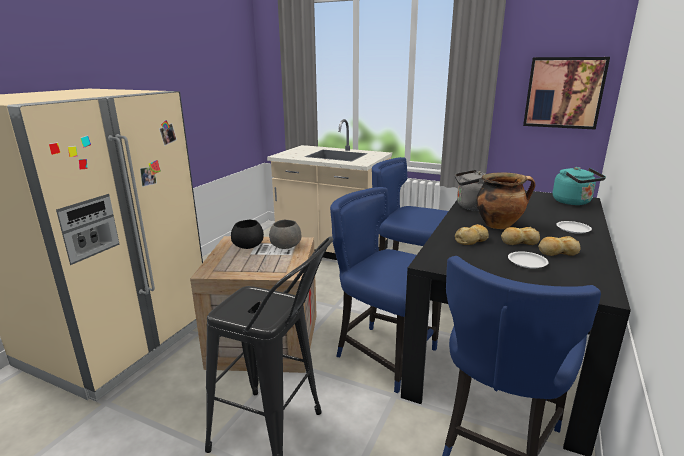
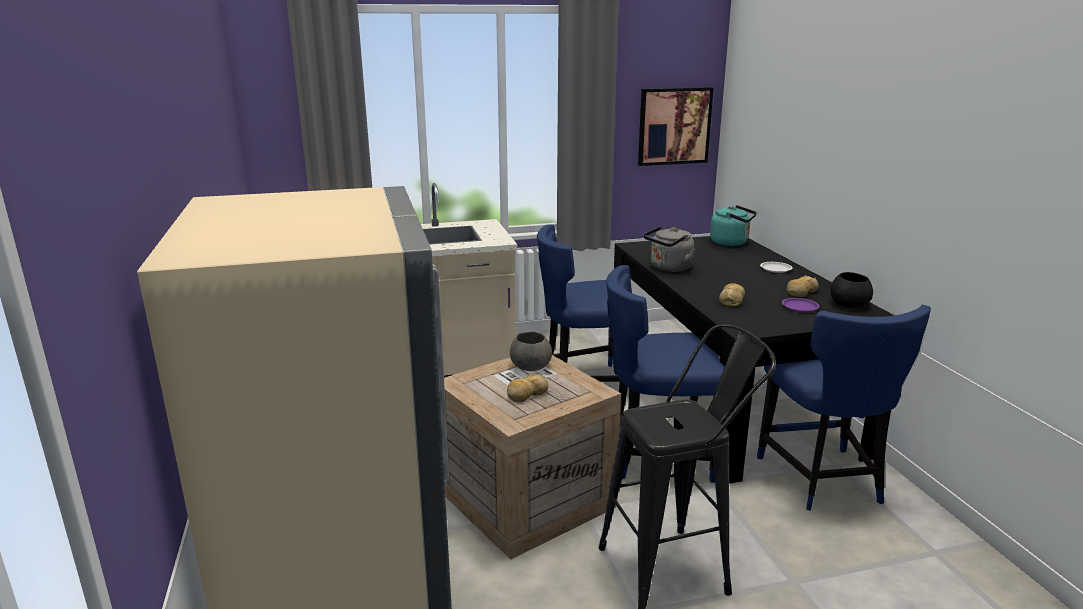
camera: 40 degrees left, 0 degrees up
black bowl [231,220,264,249] -> black bowl moved to [830,272,873,308]
cooking pot [476,172,535,229] -> none
bread [501,227,540,245] -> bread moved to [507,373,548,402]
white plate [508,251,548,268] -> purple plate [782,298,819,312]

